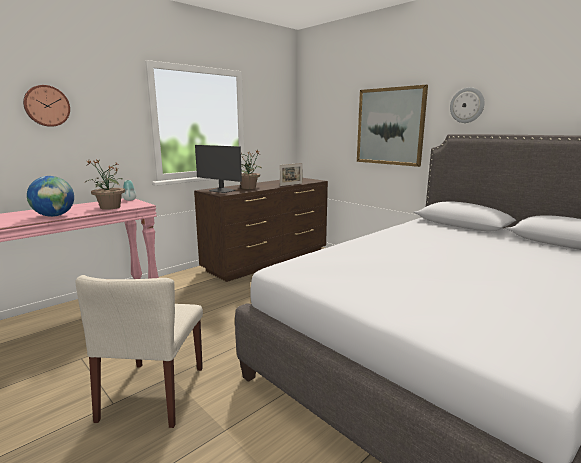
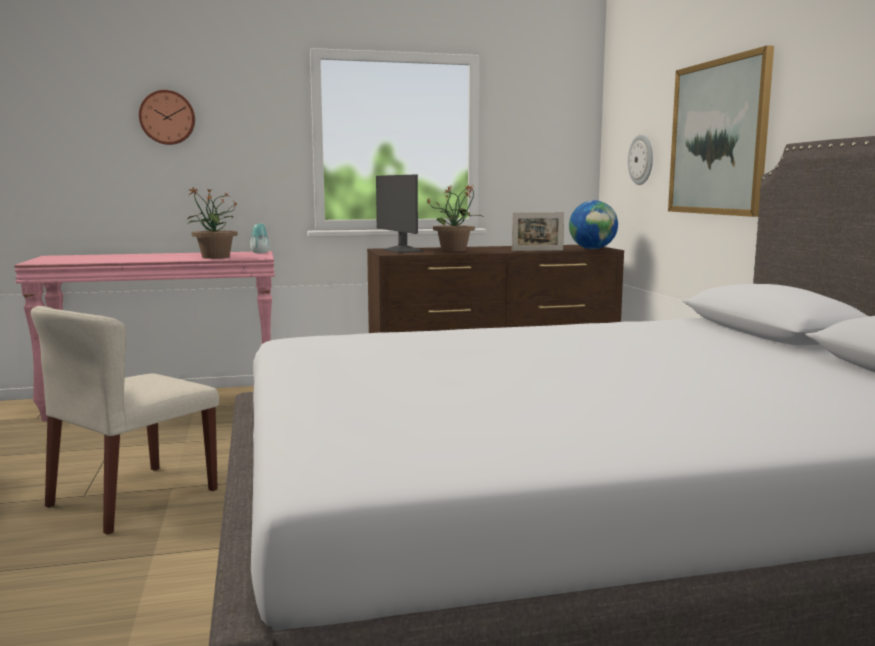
camera: 30 degrees right, 5 degrees down
globe [27,176,74,217] -> globe moved to [569,200,618,249]
wall clock [450,87,485,123] -> wall clock moved to [628,135,653,185]

